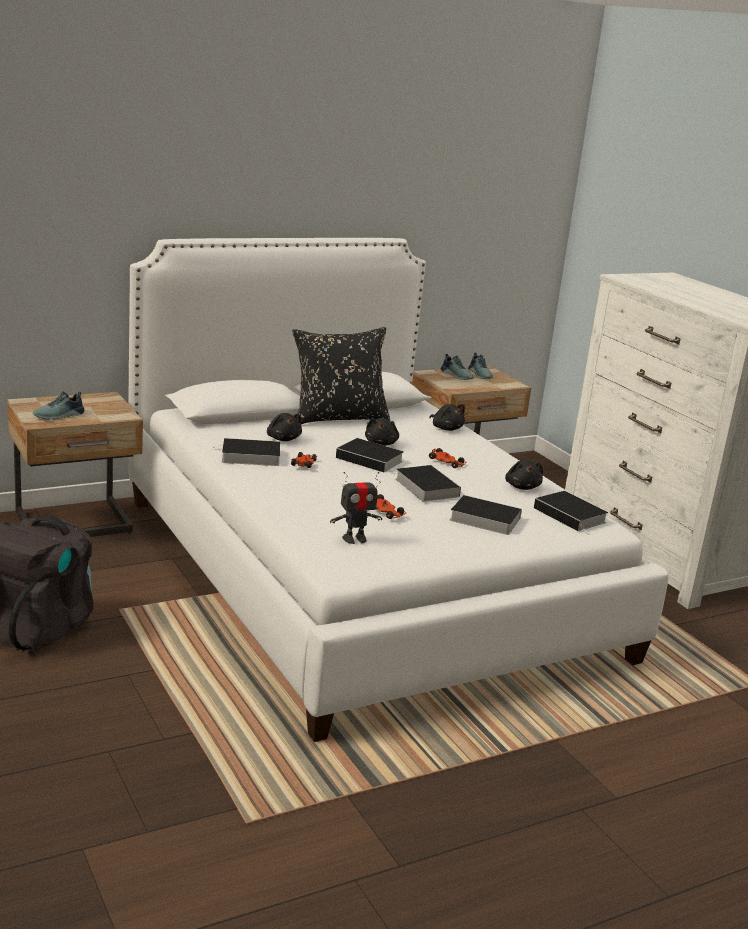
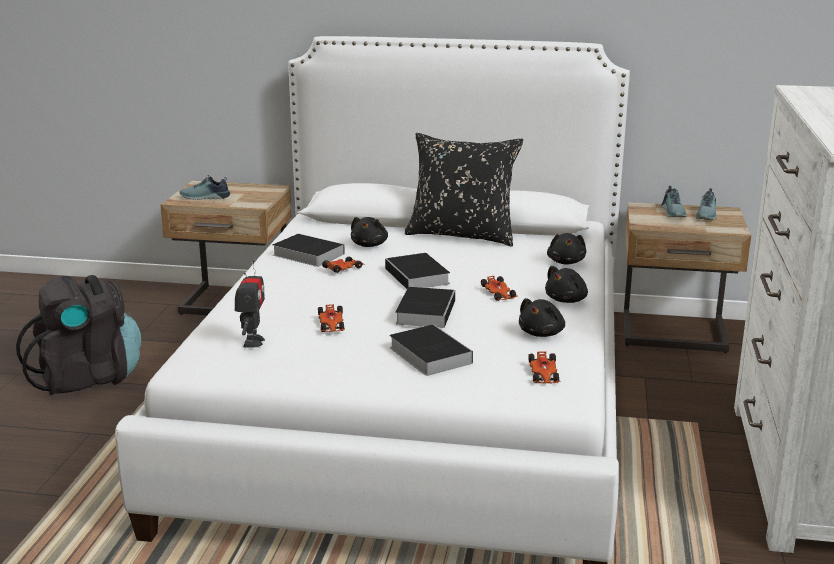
camera: 40 degrees right, 0 degrees up
toy robot [330,472,382,544] -> toy robot turned 105 degrees counterclockwise [235,260,265,348]
black plush toy [365,418,399,446] -> black plush toy moved to [545,266,588,303]
book [534,491,608,535] -> toy car [528,352,560,384]

